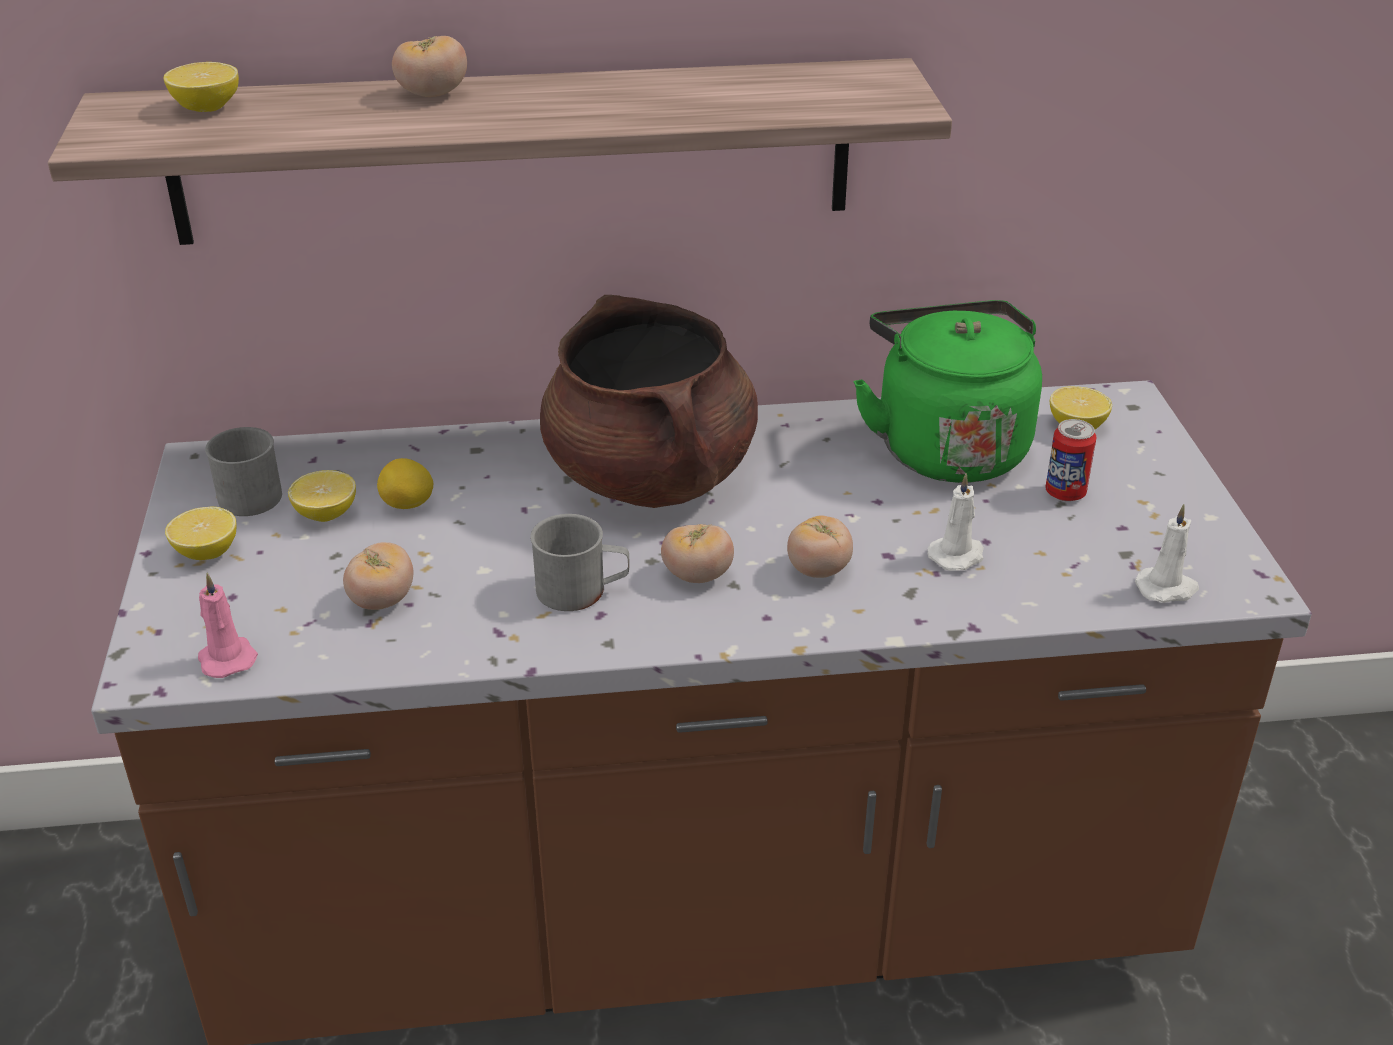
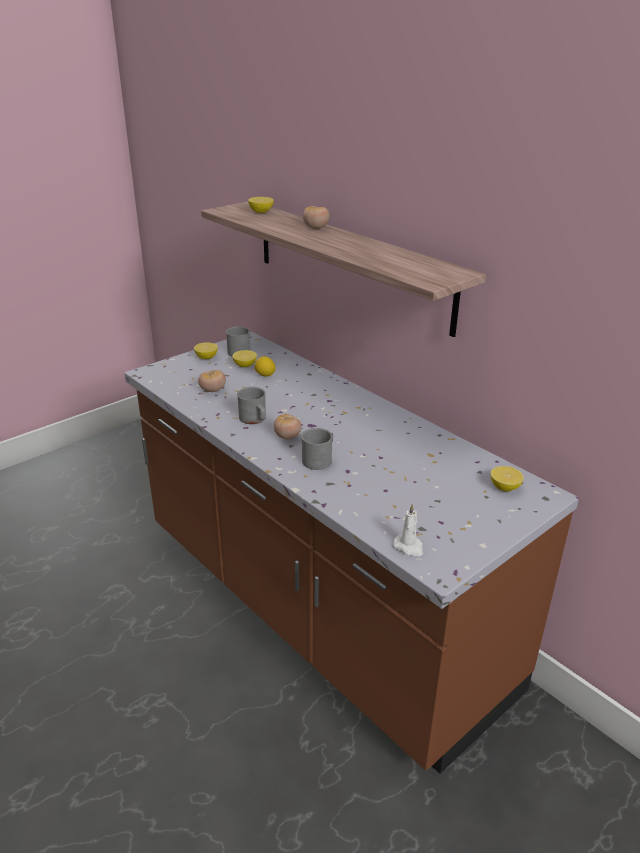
camera: 55 degrees right, 5 degrees down
pink candle [198,573,258,678] -> none
brown cooking pot [540,295,758,508] -> none
tomato [787,515,853,578] -> grey mug [301,428,333,470]
green kettle [853,300,1042,483] -> none
white candle [927,473,984,571] -> none
can [1045,419,1096,501] -> none

